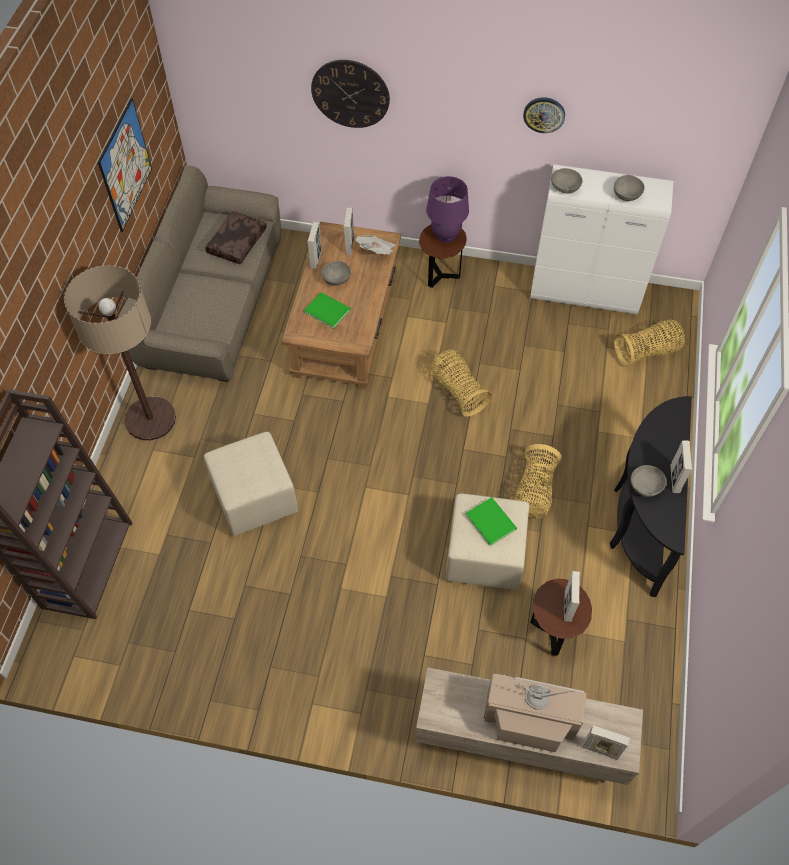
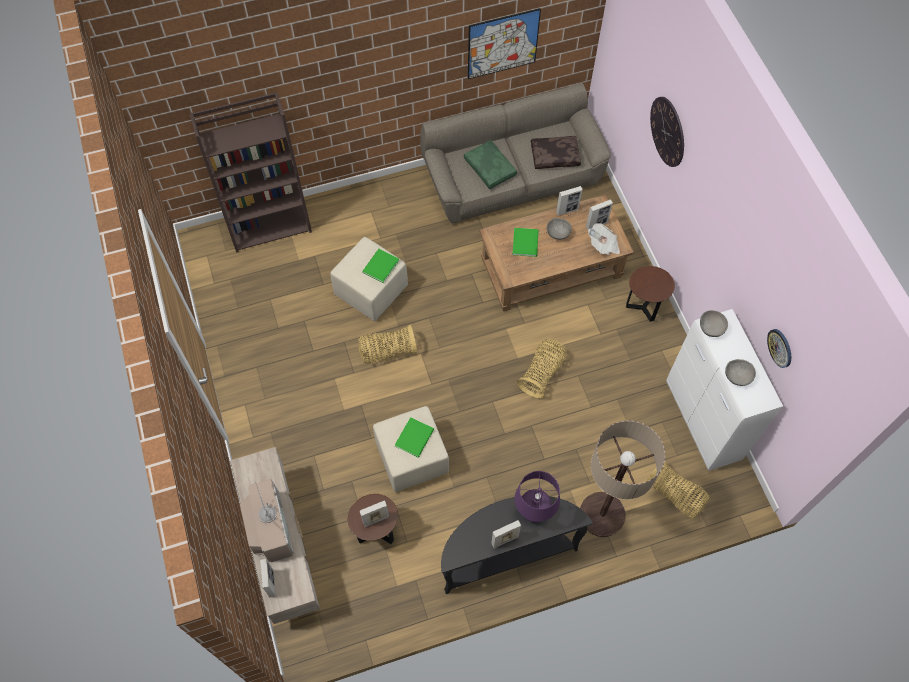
camera: 60 degrees right, 5 degrees up
floor lamp [64,265,176,441] -> floor lamp moved to [580,420,665,537]
purple table lamp [426,176,469,243] -> purple table lamp moved to [514,471,560,523]
basket [514,444,561,519] -> basket moved to [359,324,417,363]
wall clock [523,97,565,133] -> wall clock moved to [767,329,791,368]
grey bowl [631,465,667,497] -> none
none -> green book [362,249,399,283]
none -> green pillow [464,140,517,189]

